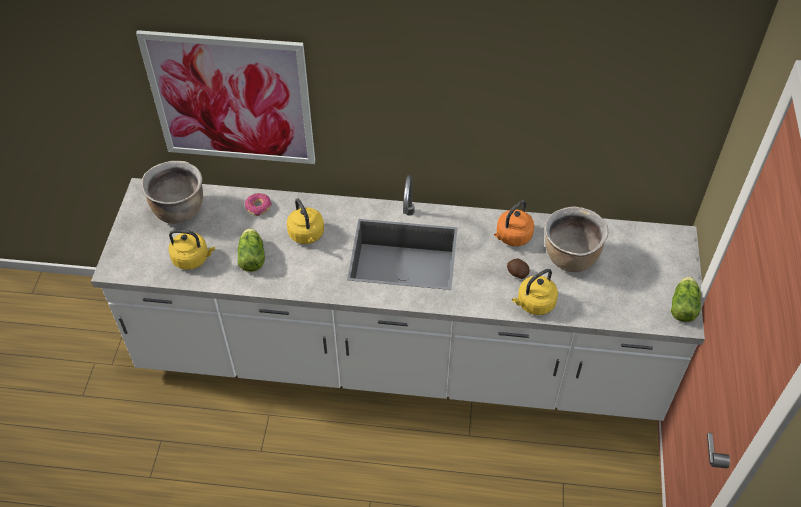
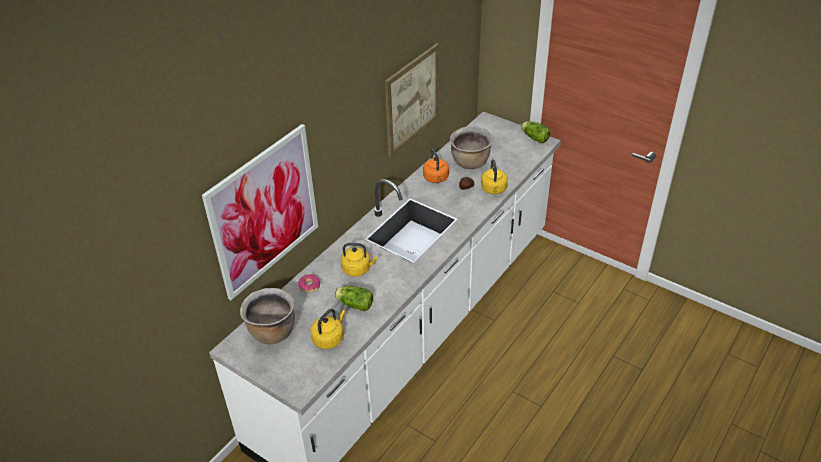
camera: 60 degrees left, 10 degrees down
none -> picture [385,43,439,157]

